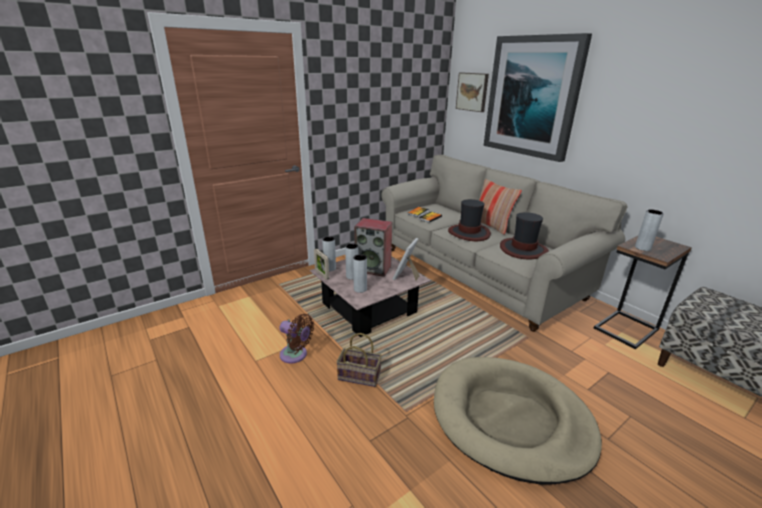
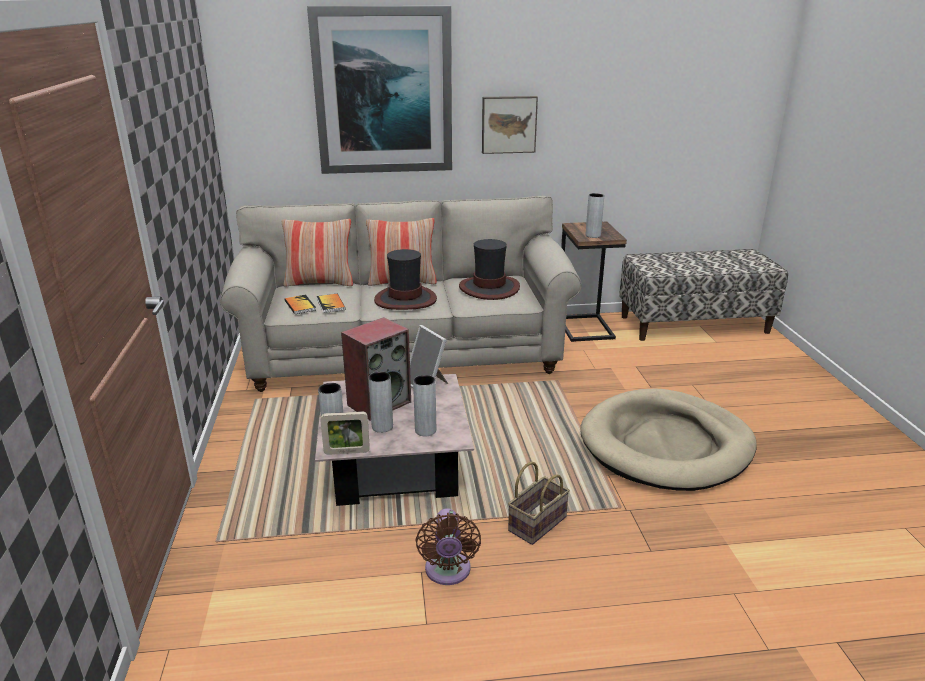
camera: 60 degrees left, 0 degrees up
brown fan [279,314,314,363] -> brown fan turned 120 degrees clockwise [416,508,481,585]
picture [456,72,489,112] -> picture moved to [482,96,538,154]
none -> pillow [282,219,353,287]

